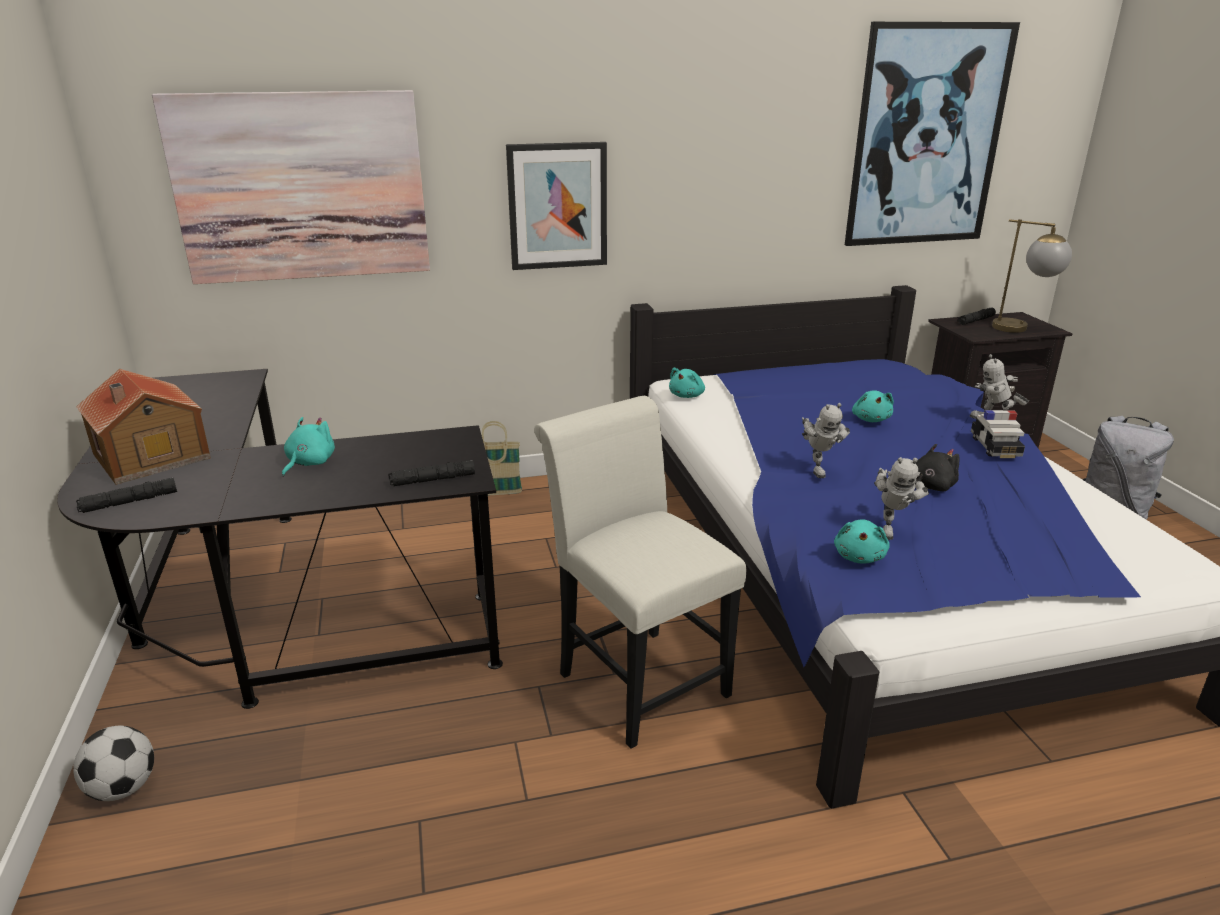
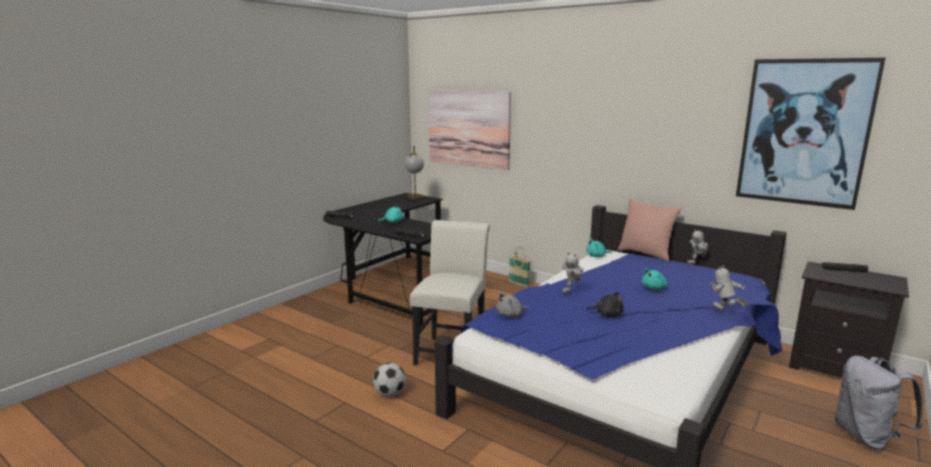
camera: 50 degrees right, 10 degrees down
football [73,725,154,801] -> football moved to [373,363,406,397]
toy house [76,369,211,485] -> none
picture [506,142,607,270] -> none
turquoise plush toy [834,519,890,563] -> grey plush toy [496,292,529,318]
toy robot [874,457,929,540] -> toy robot moved to [687,229,708,264]
toy car [971,410,1025,458] -> none
table lamp [992,219,1072,333] -> table lamp moved to [404,146,424,200]
none -> pink pillow [618,199,682,262]

